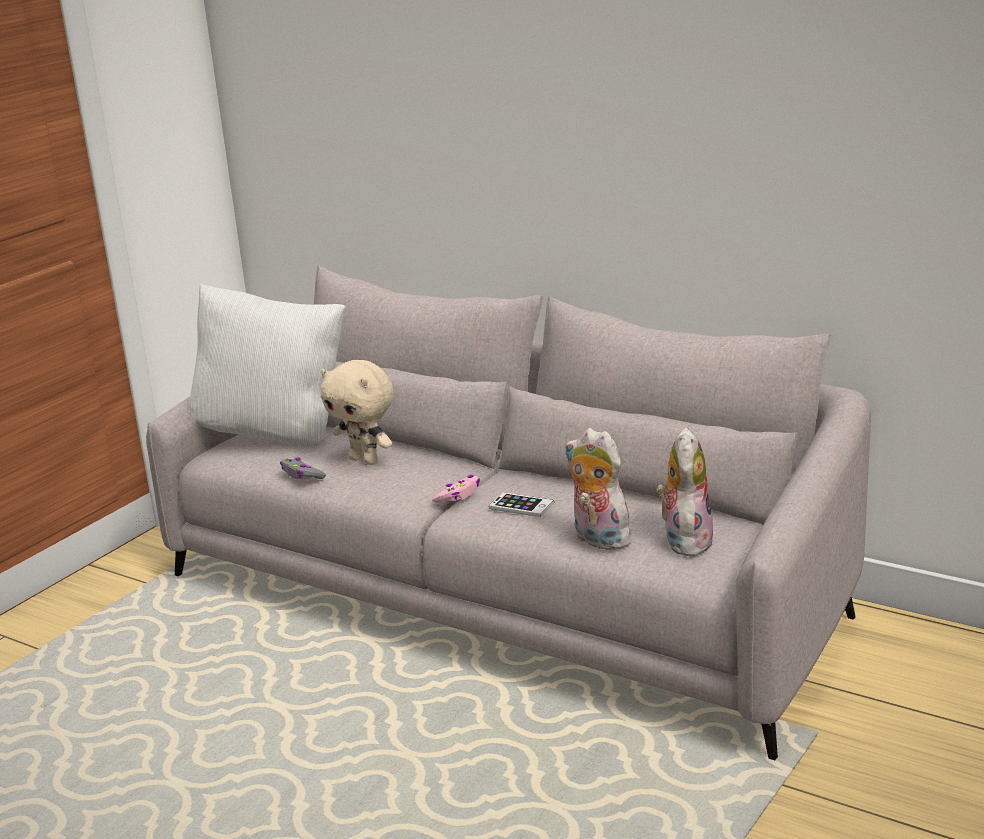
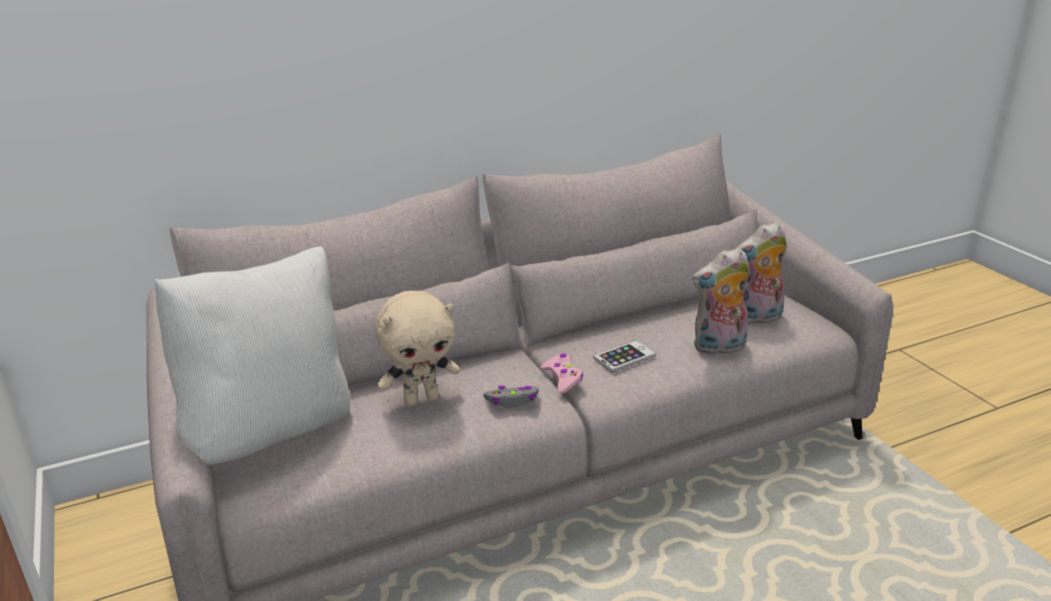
camera: 60 degrees left, 5 degrees up
grey game controller [280,458,326,479] -> grey game controller moved to [483,385,539,408]
plush toy [656,427,714,556] -> plush toy turned 60 degrees counterclockwise [735,222,787,325]

